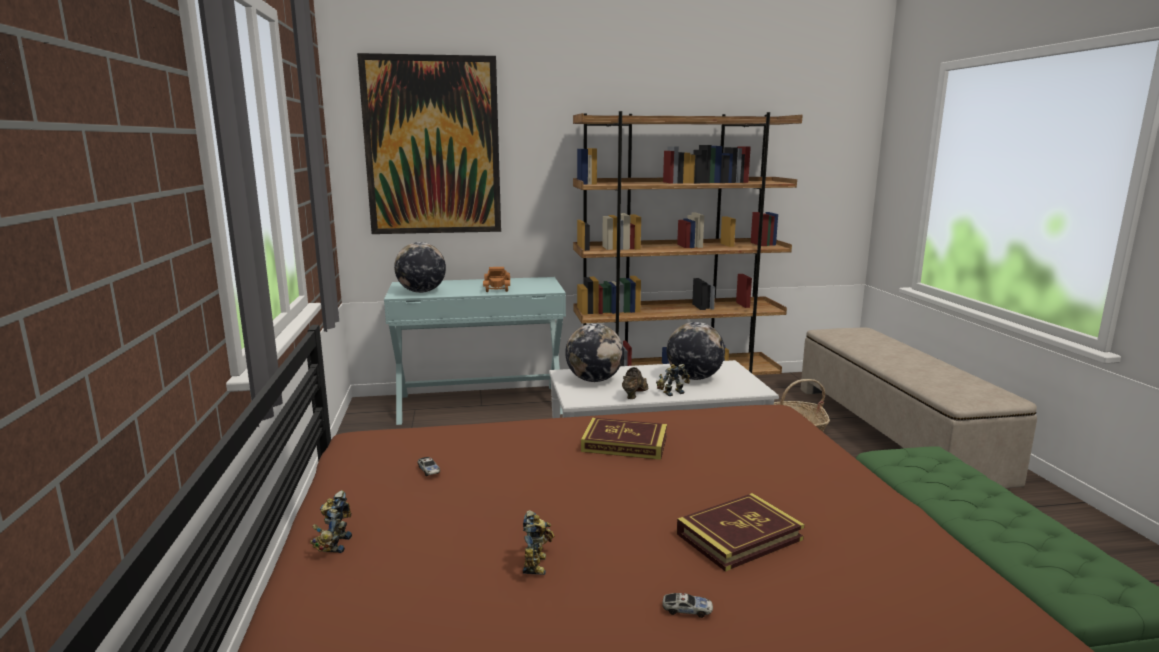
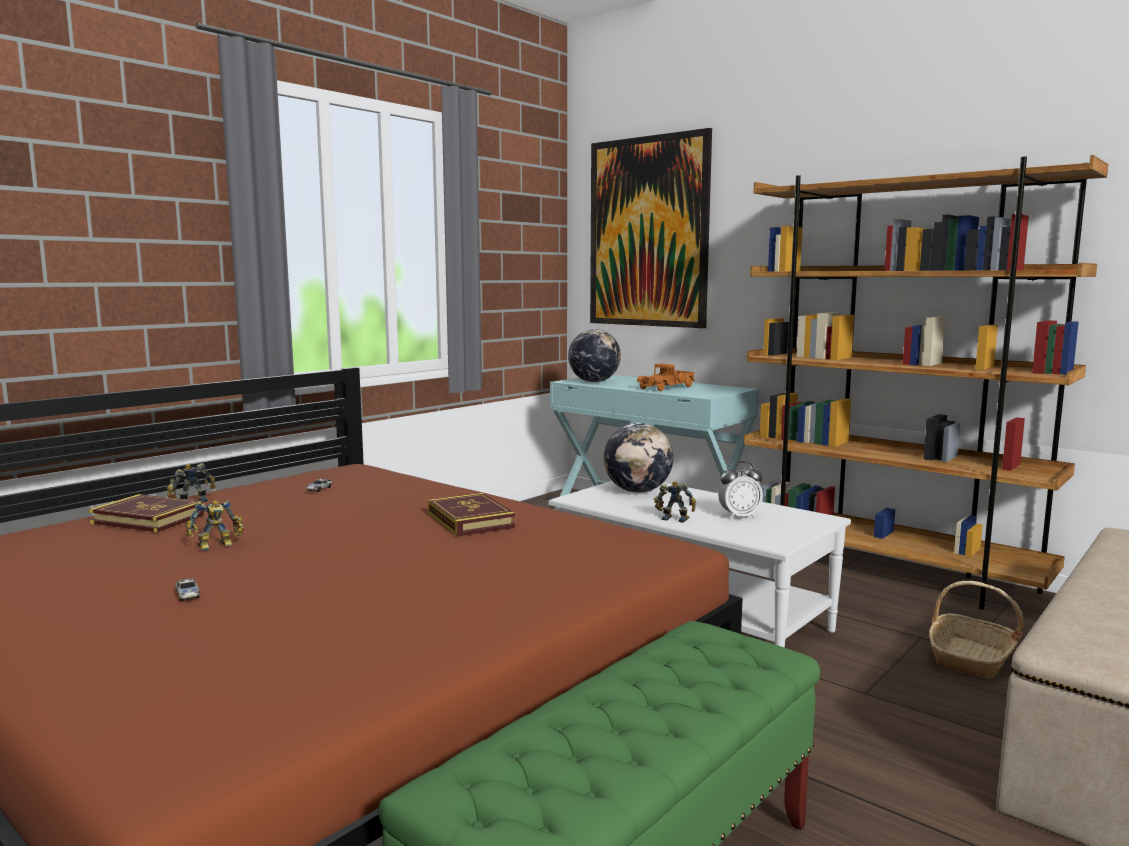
camera: 50 degrees right, 5 degrees down
brown shoe [622,367,649,399] -> none
globe [667,322,725,380] -> alarm clock [718,461,763,519]
book [677,493,805,572] -> book moved to [89,494,204,533]

